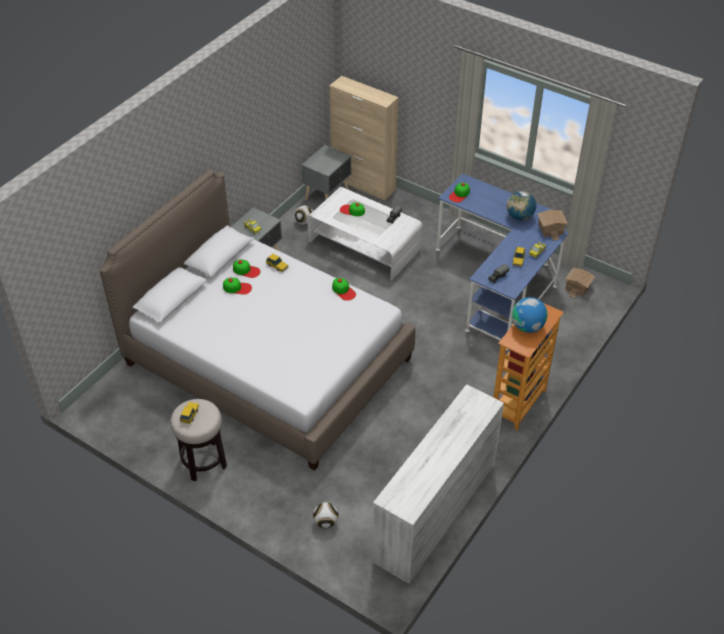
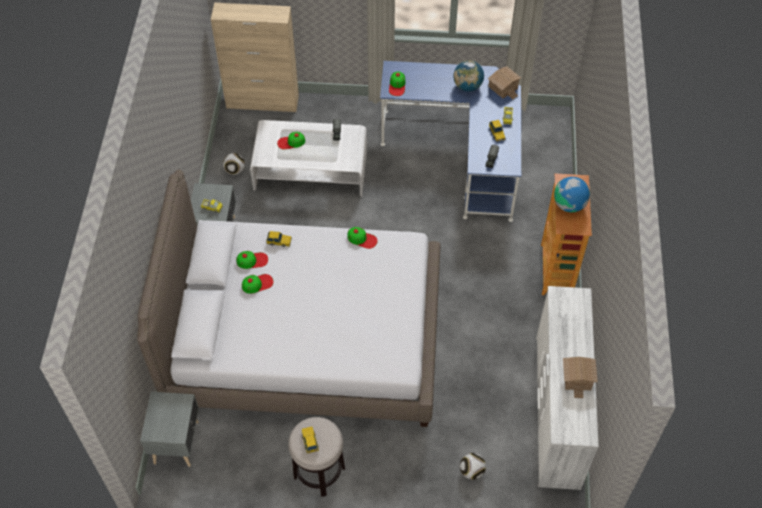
camera: 30 degrees left, 10 degrees up
grey nightstand [301,145,351,200] -> grey nightstand moved to [140,392,199,467]
toy house [565,268,596,298] -> toy house moved to [563,357,598,398]

